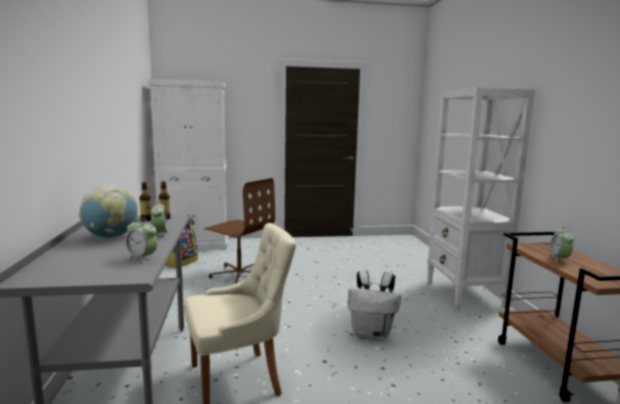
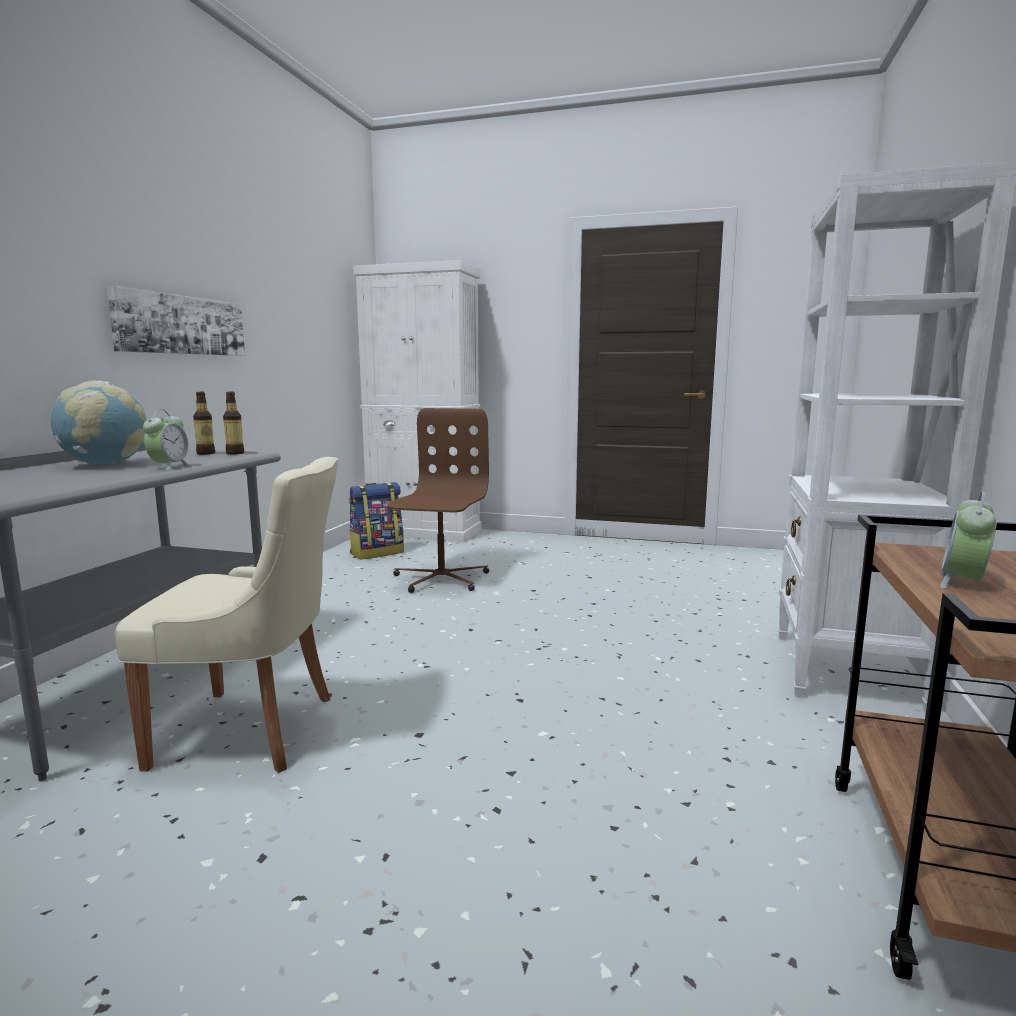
camera: 25 degrees right, 0 degrees up
alarm clock [126,218,157,264] -> none
brown office chair [204,178,275,284] -> brown office chair turned 135 degrees counterclockwise [388,408,489,593]
white backpack [348,270,401,340] -> none
none -> picture [107,285,245,356]

